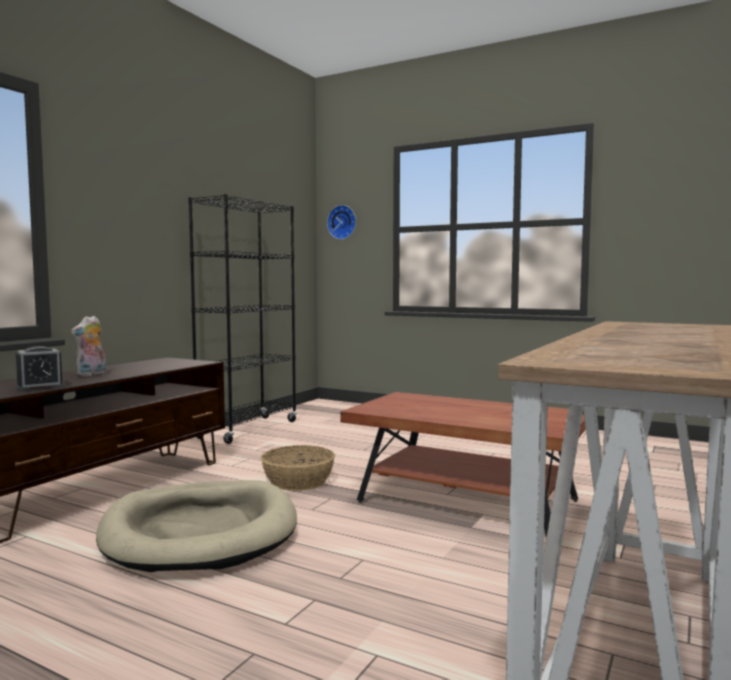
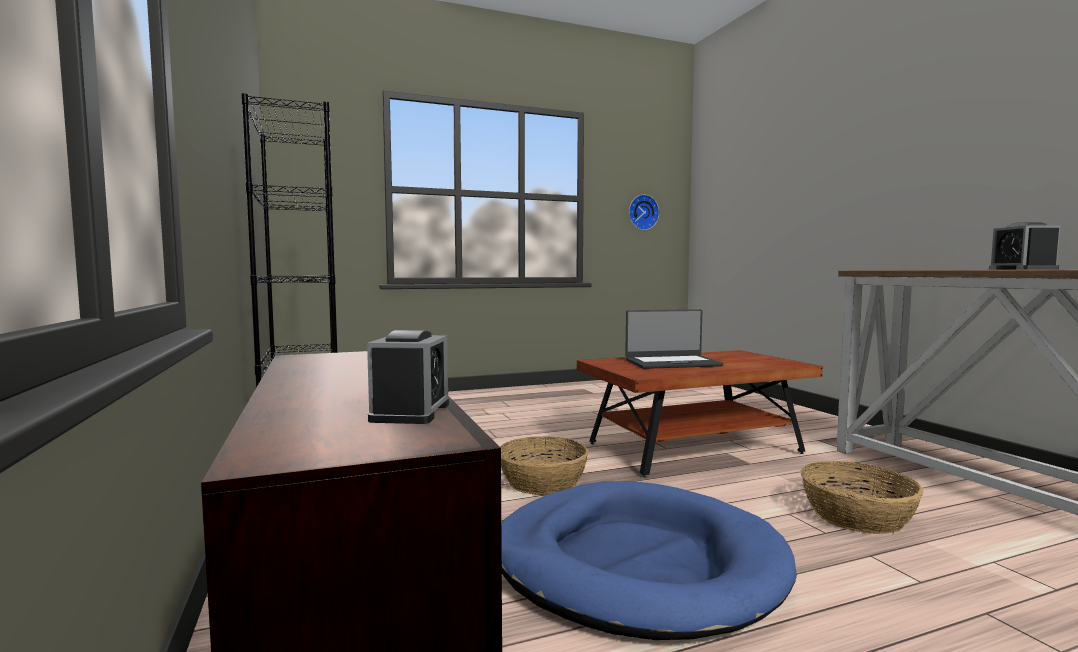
camera: 50 degrees left, 0 degrees up
plush toy [71,316,106,376] -> none
beige dog bed [96,480,297,572] -> blue dog bed [501,481,797,640]
wall clock [327,205,356,240] -> wall clock moved to [629,194,659,230]
none -> laptop [625,309,723,369]
none -> basket [801,461,924,534]
none -> alarm clock [989,222,1060,270]

